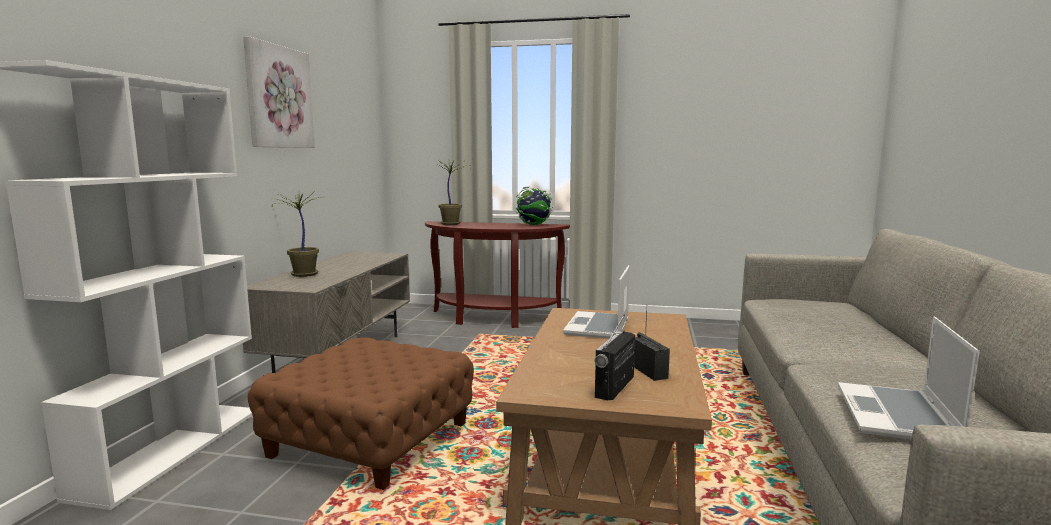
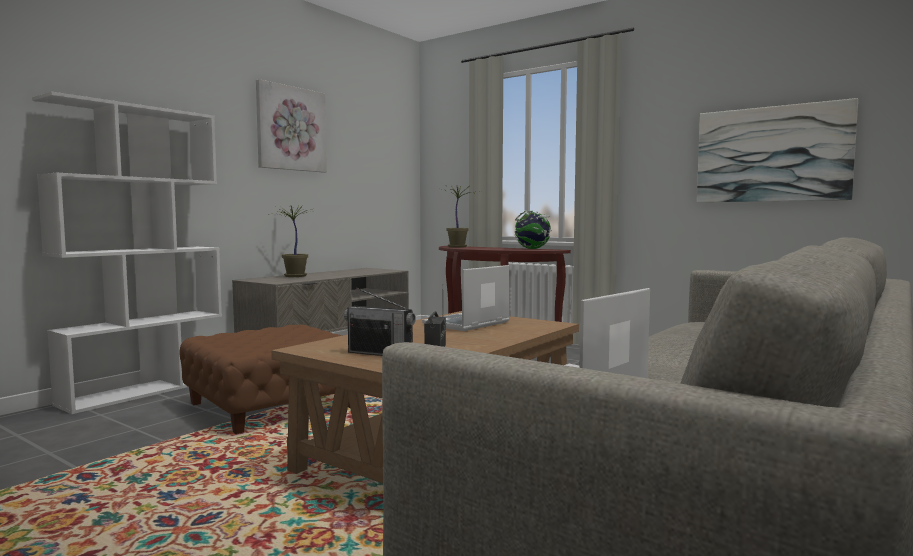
camera: 25 degrees right, 5 degrees down
radio [594,314,635,400] -> radio turned 120 degrees counterclockwise [344,287,416,356]
none -> picture [697,98,858,202]

